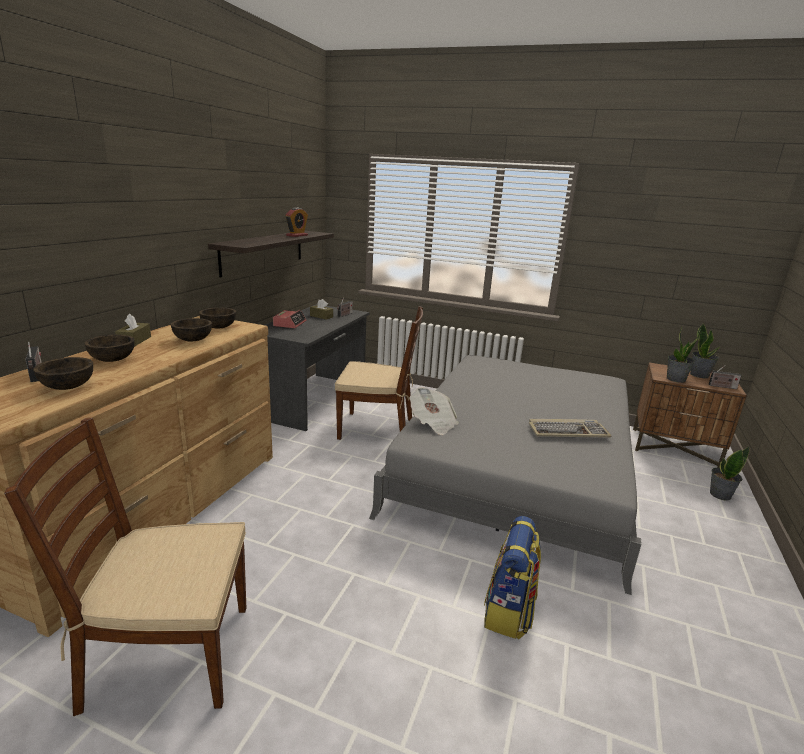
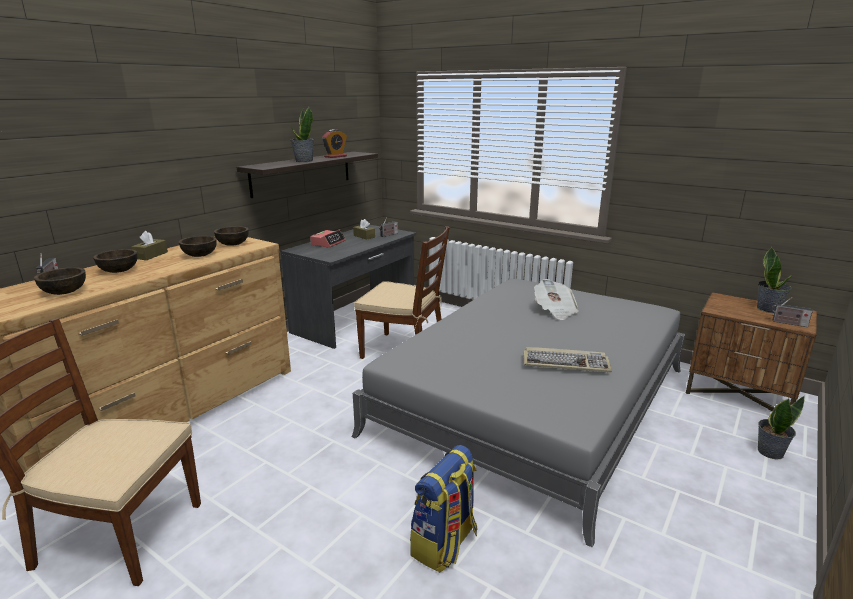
camera: 15 degrees right, 0 degrees up
newspaper [409,387,459,435] -> newspaper moved to [534,279,579,320]
potted plant [667,327,701,383] -> potted plant moved to [290,107,314,162]

